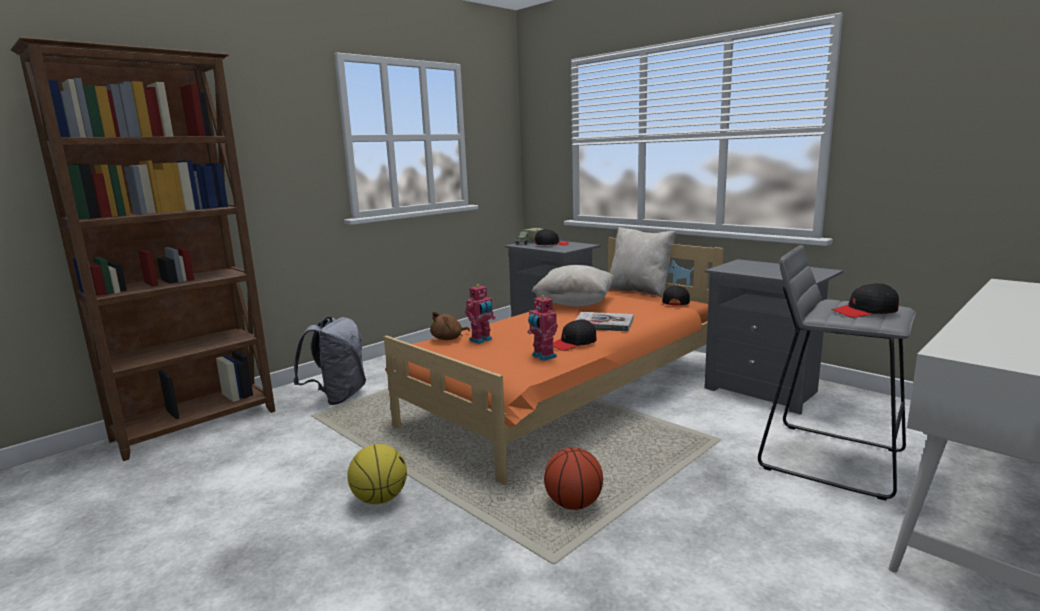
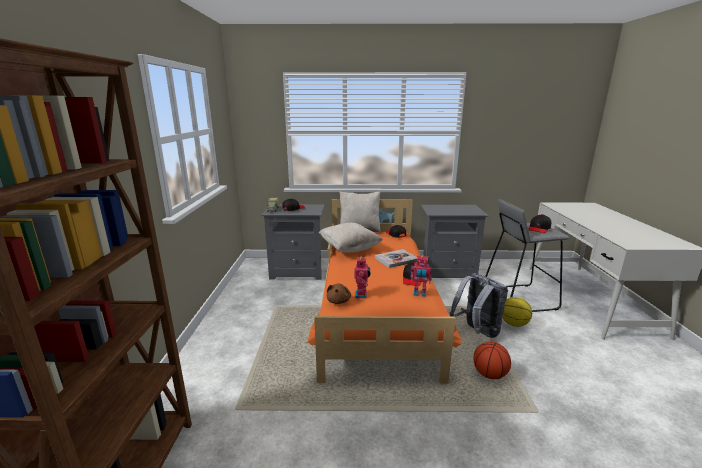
camera: 45 degrees left, 5 degrees up
grey backpack [293,317,366,405] -> grey backpack moved to [450,273,508,338]
basketball [347,444,407,504] -> basketball moved to [502,297,532,327]

